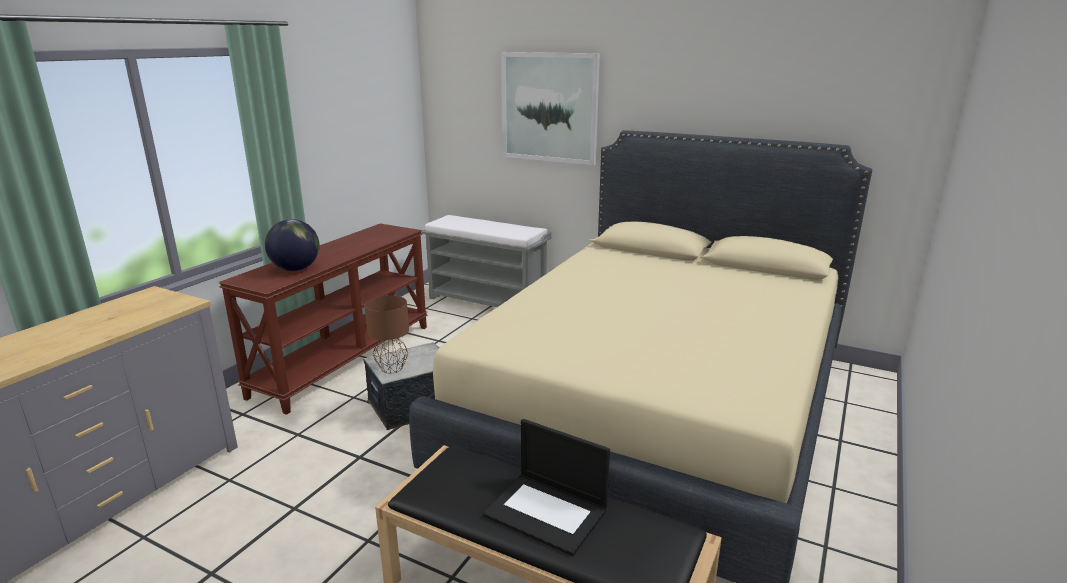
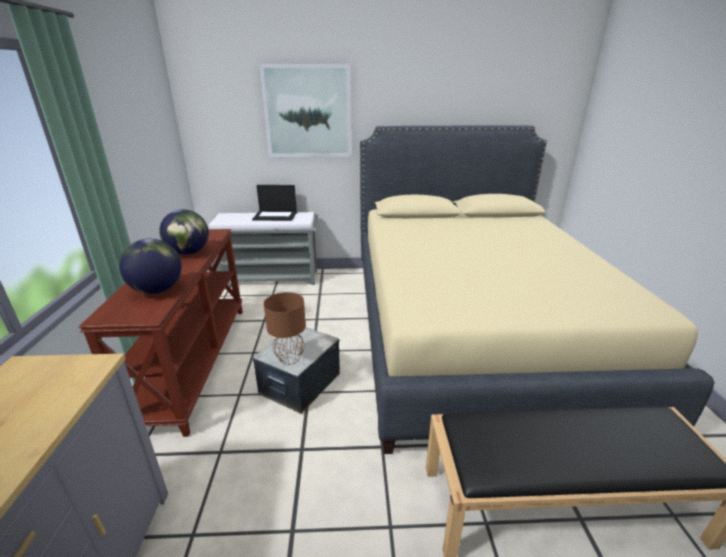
camera: 30 degrees left, 5 degrees up
laptop [483,419,610,556] -> laptop moved to [252,185,297,221]
none -> globe [159,209,209,255]

